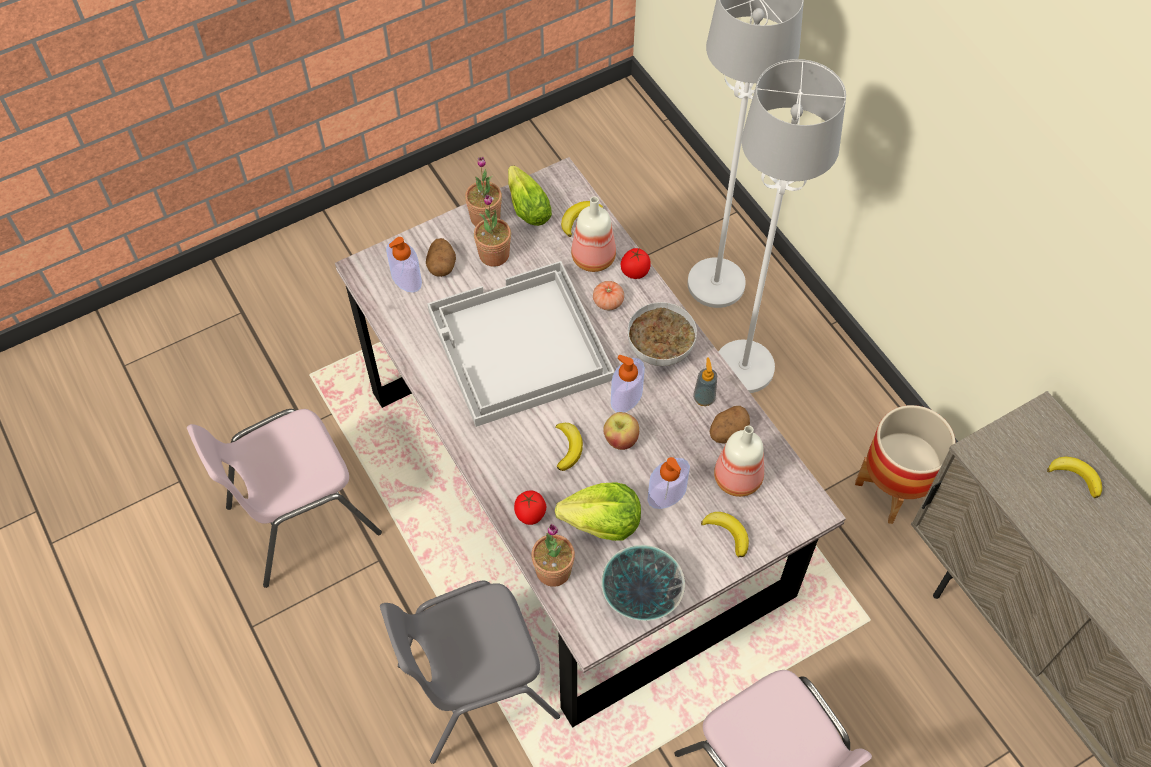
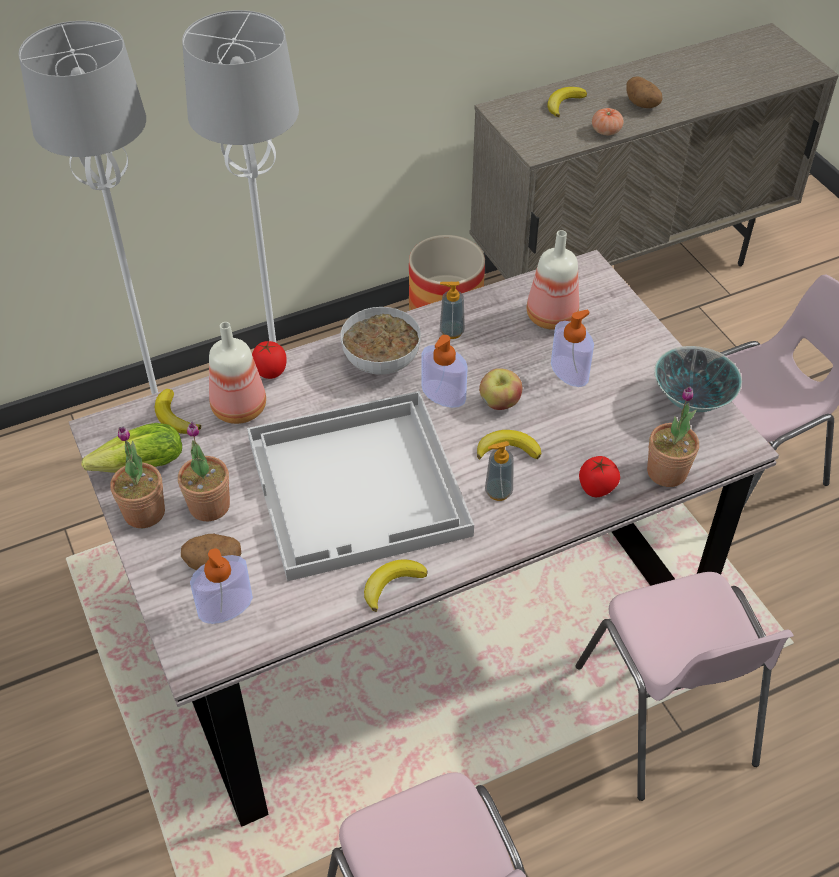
camera: 85 degrees left, 10 degrees down
grey chair [380,581,560,764] -> pink chair [576,572,794,801]
lettuce [555,482,641,541] -> none
tomato [593,281,624,310] -> tomato moved to [592,108,623,135]
banana [701,512,749,558] -> banana moved to [364,559,428,612]
potato [710,406,750,443] -> potato moved to [626,76,662,108]
none -> soap dispenser [485,441,514,501]

